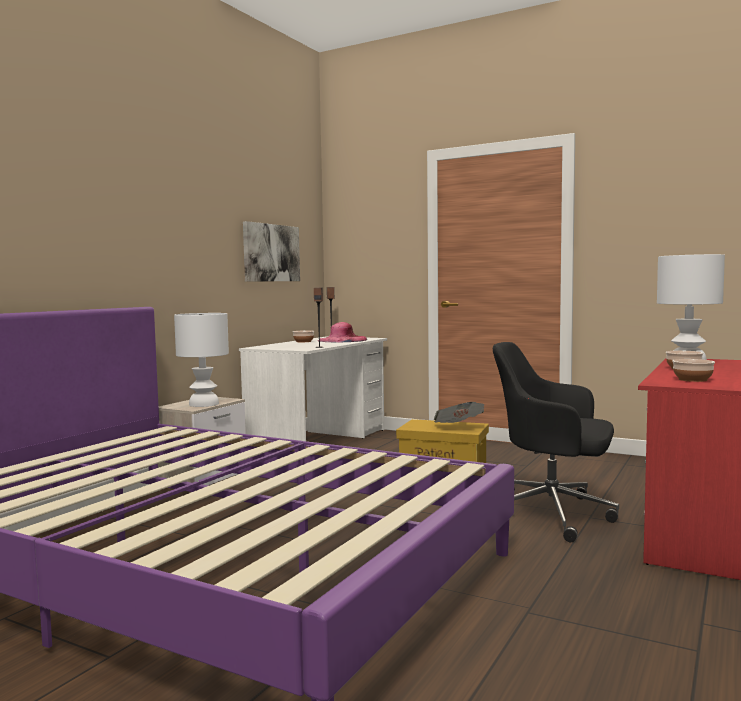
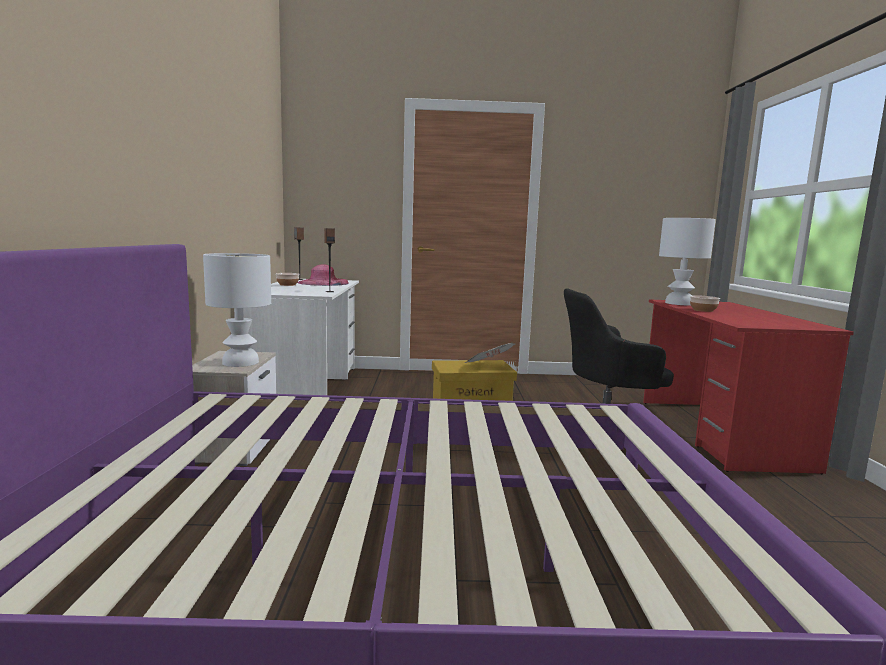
camera: 30 degrees left, 5 degrees up
picture [243,221,300,282] -> none
bowl [673,359,715,382] -> none

